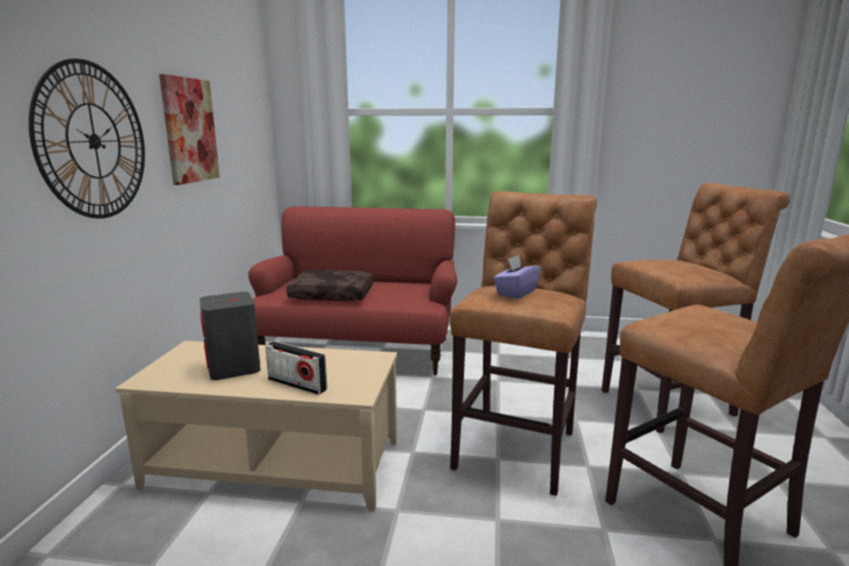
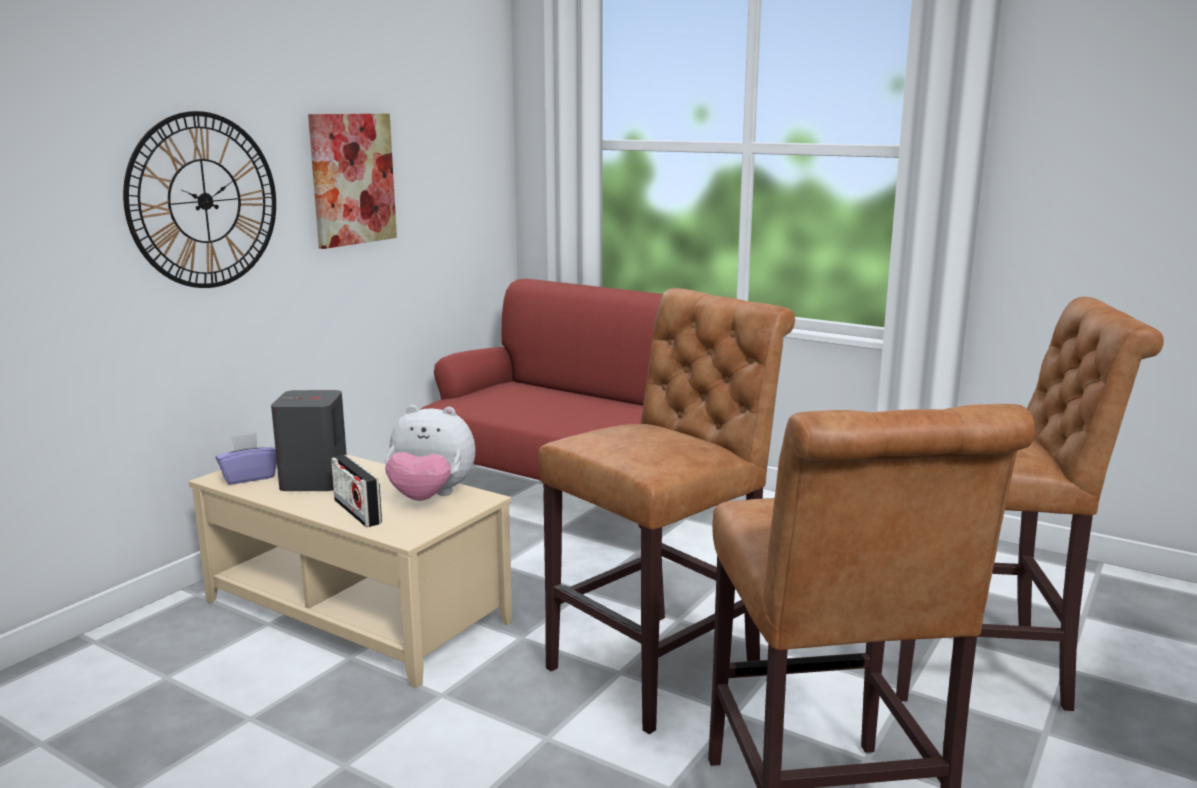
camera: 25 degrees right, 0 degrees up
brown pillow [286,270,374,301] -> none
purple tissue box [493,255,541,299] -> purple tissue box moved to [216,433,277,485]
none -> plush toy [385,405,475,501]

